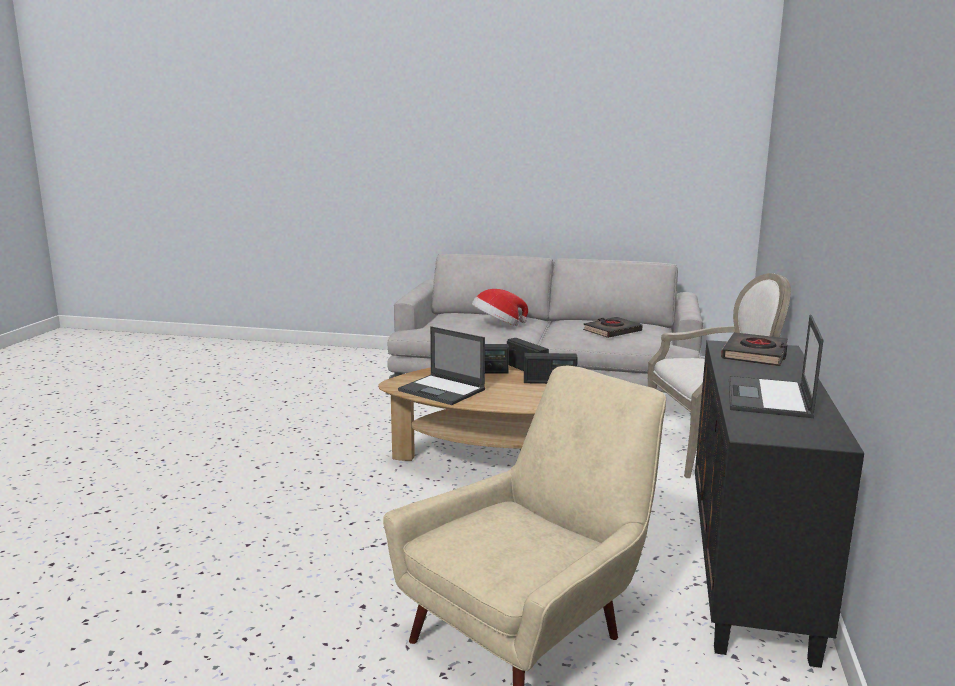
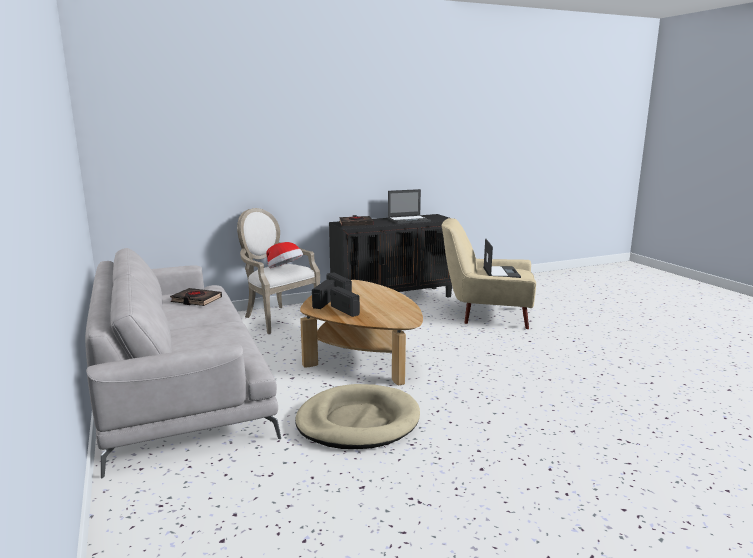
camera: 125 degrees left, 0 degrees up
laptop [398,326,485,405] -> laptop moved to [483,239,521,278]
hat [472,289,528,326] -> hat moved to [266,242,303,268]
none -> beige dog bed [295,384,420,449]

